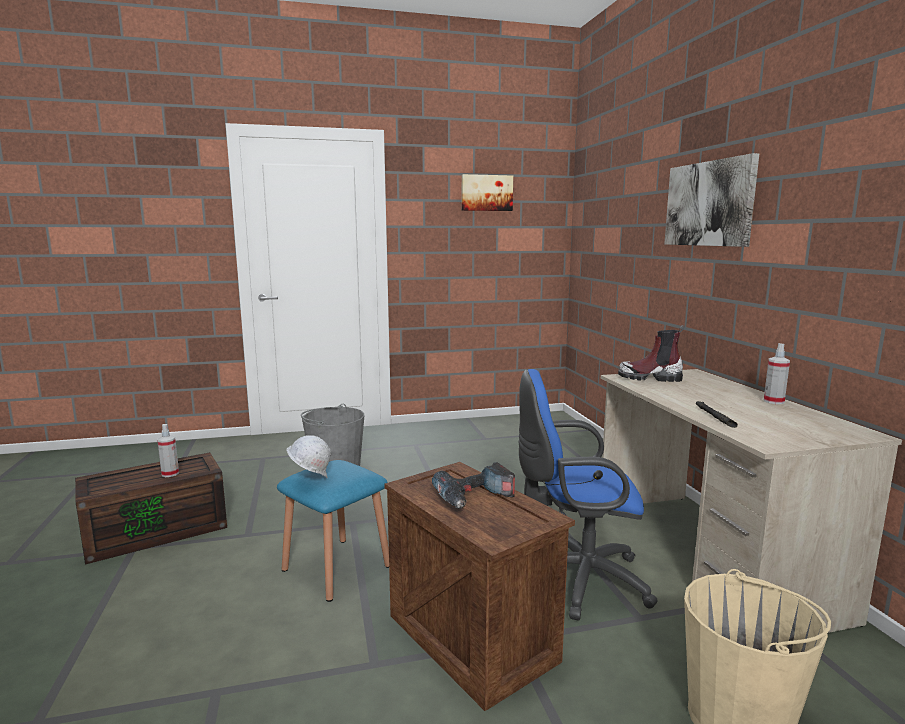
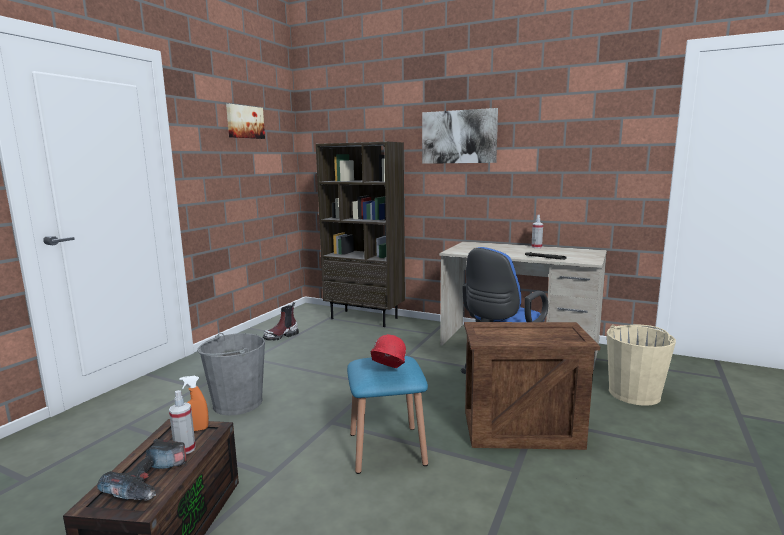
camera: 50 degrees left, 0 degrees up
white hard hat [287,435,331,478] -> red hard hat [370,334,406,368]
power drill [432,462,515,509] -> power drill moved to [97,439,187,501]
boot [618,325,685,382] -> boot moved to [263,302,299,341]
none -> orange spray bottle [180,376,209,431]
none -> brown bookcase [316,142,405,327]

